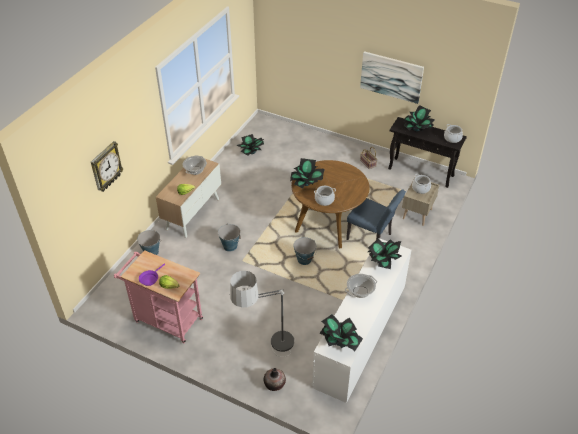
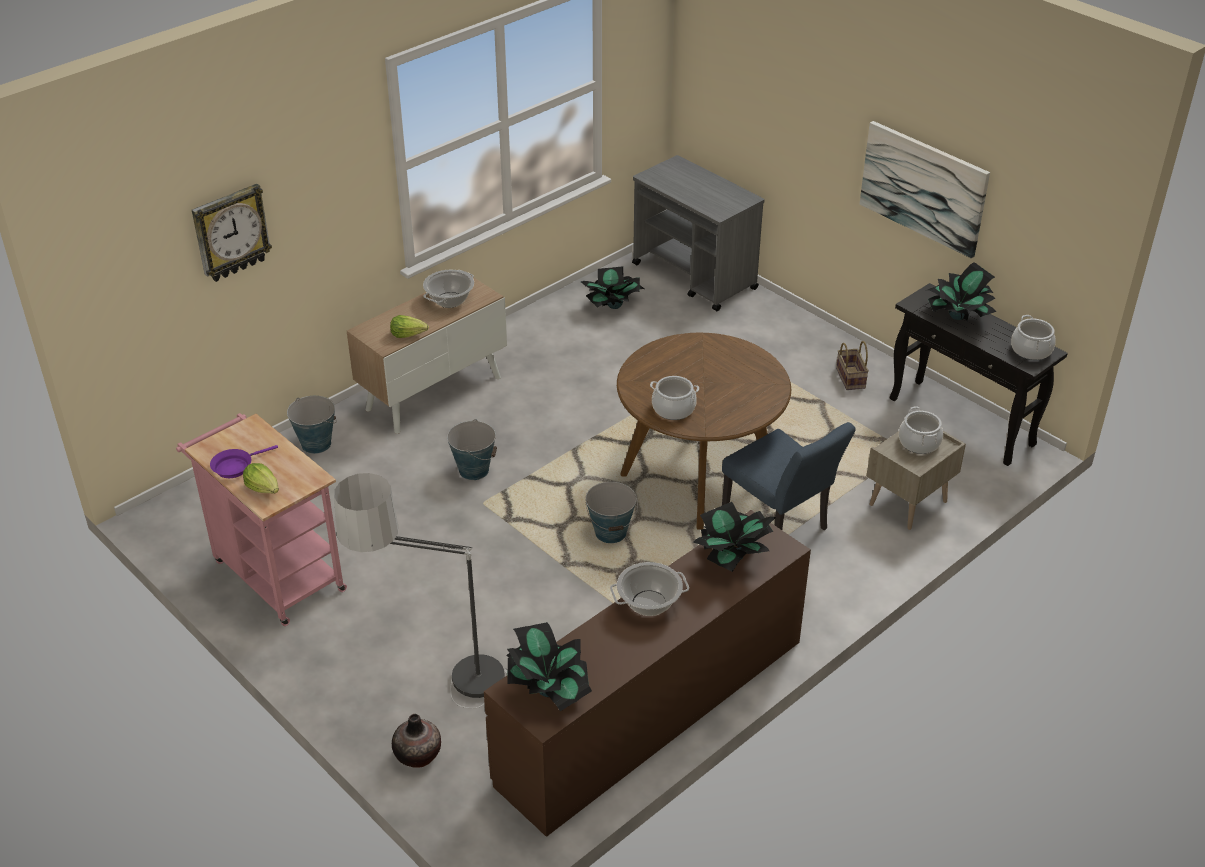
camera: 20 degrees right, 5 degrees down
potted plant [290,158,325,188] -> none
white dresser [312,238,411,403] -> brown dresser [484,510,811,837]
none -> grey cart [632,155,765,311]

